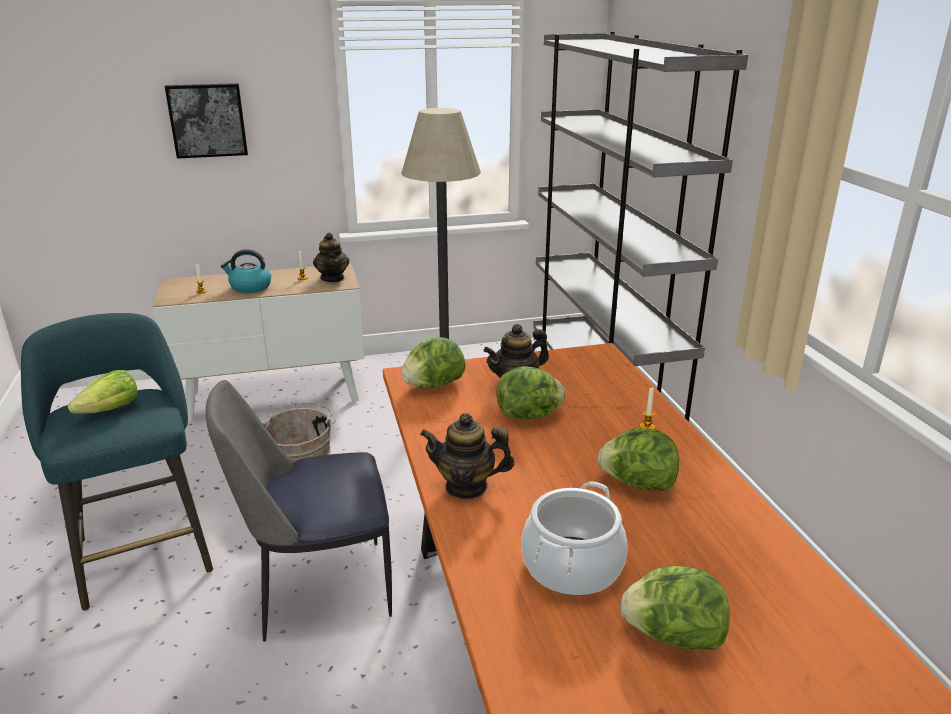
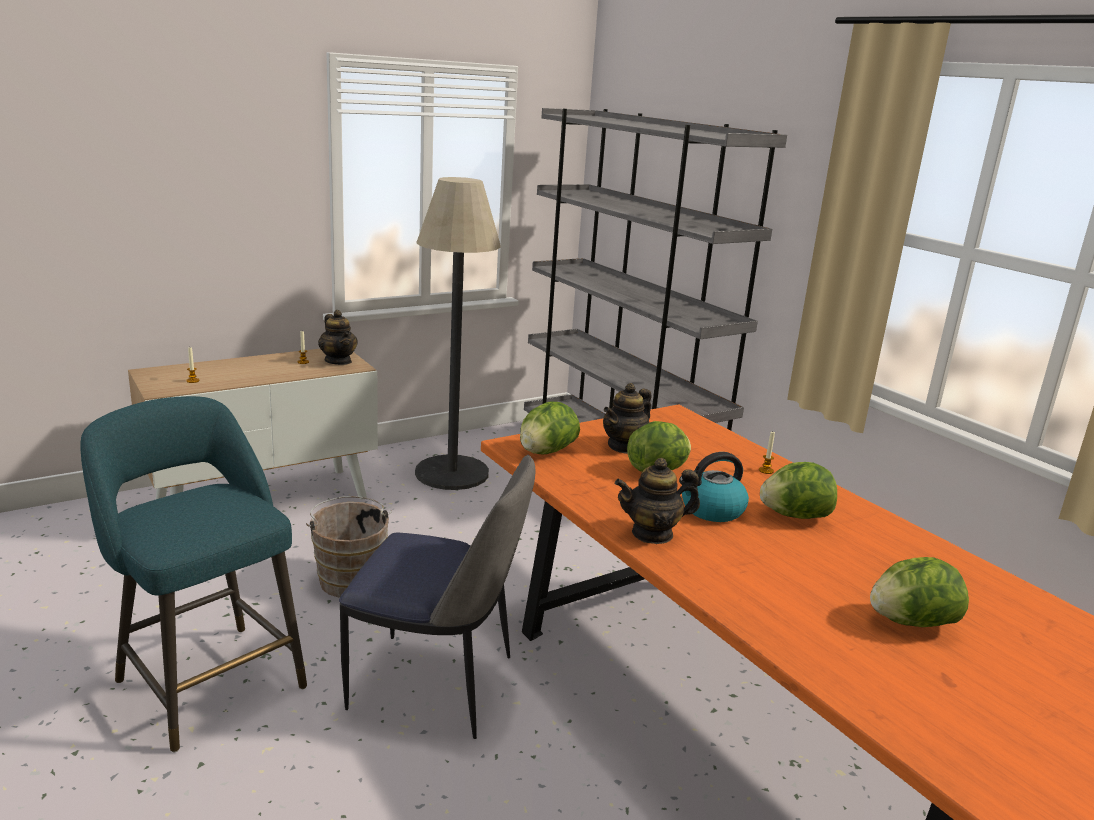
camera: 20 degrees left, 5 degrees down
lettuce [68,370,138,414] -> none
picture [165,83,248,159] -> none
chair [206,380,392,642] -> chair turned 135 degrees counterclockwise [339,455,535,739]
kettle [221,249,271,293] -> kettle moved to [679,452,749,522]
cooking pot [521,481,628,596] -> none

